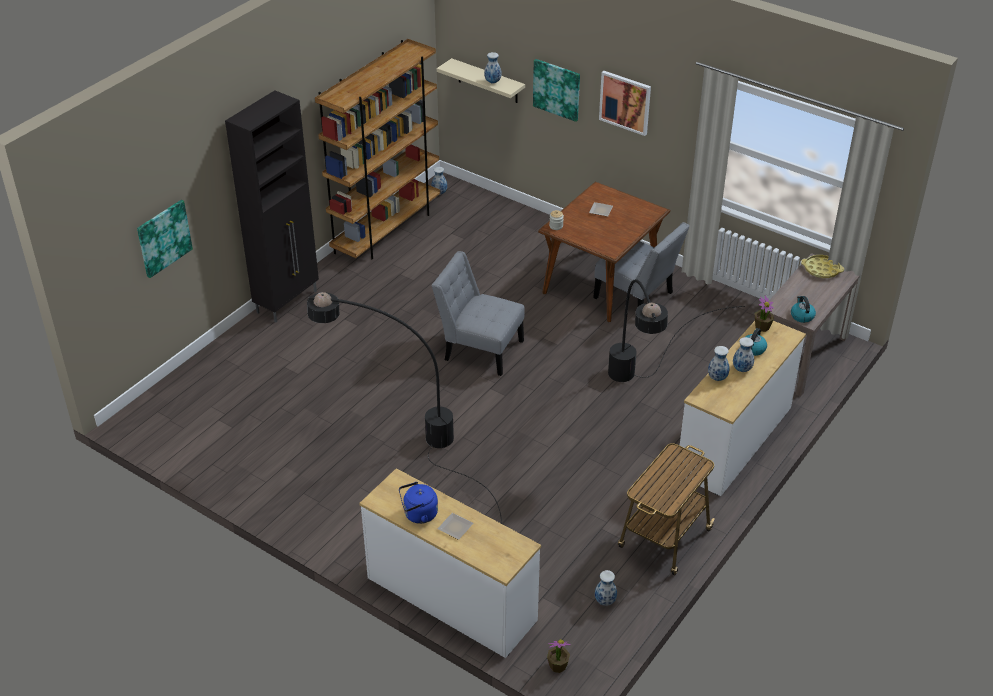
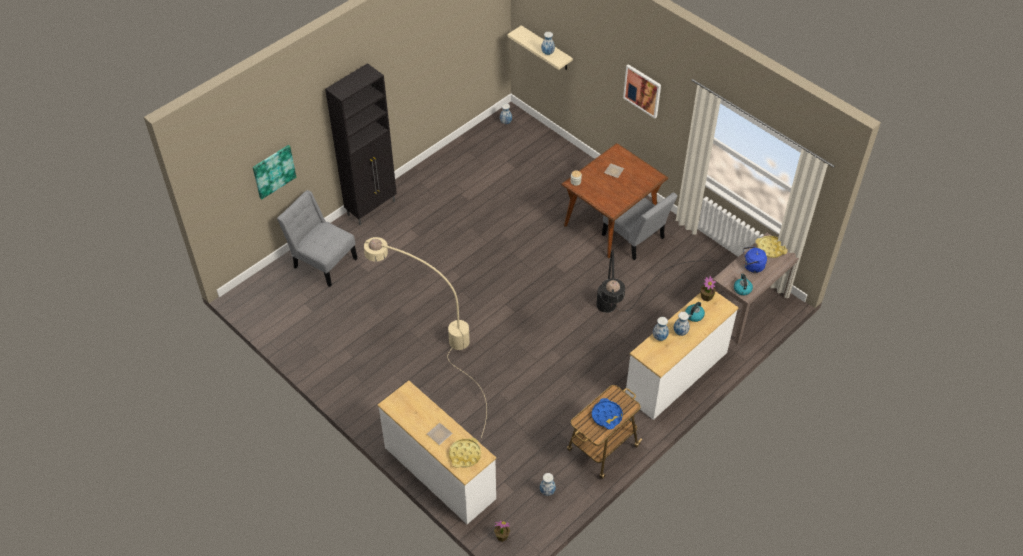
camera: 10 degrees right, 10 degrees up
black floor lamp [307,292,502,524] -> beige floor lamp [364,237,487,437]
brown bookcase [315,39,440,259] -> none
blue kettle [399,482,438,524] -> blue kettle moved to [743,246,767,273]
grey chair [432,251,525,376] -> grey chair moved to [277,190,358,287]
picture [533,59,580,122] -> none
none -> yellow tray [449,438,481,468]
none -> blue tray [592,398,623,430]

